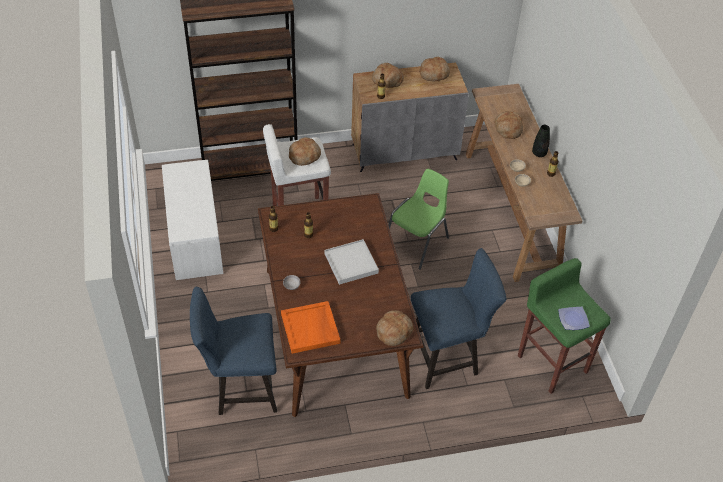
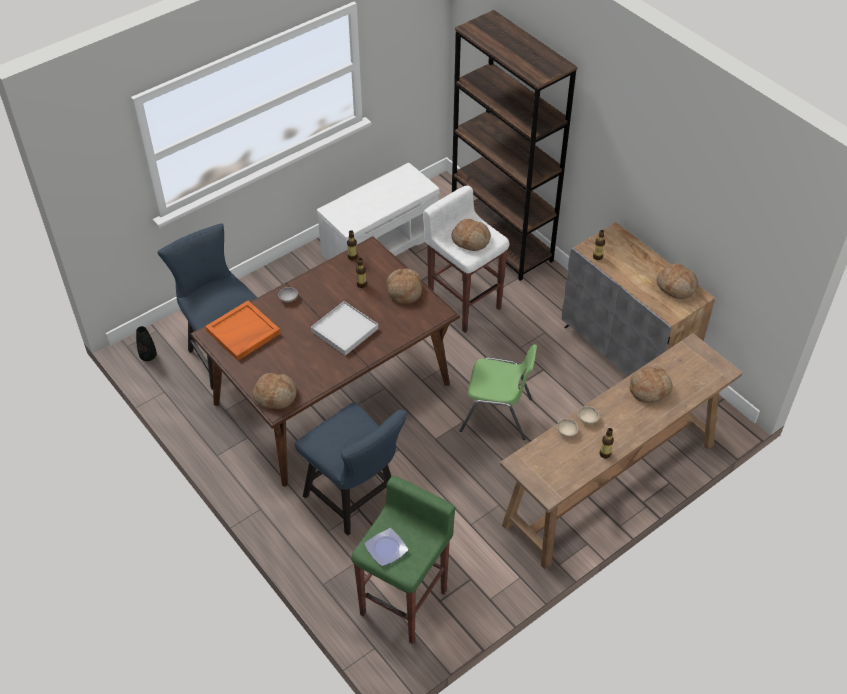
camera: 65 degrees right, 0 degrees up
bread [372,63,404,88] -> bread moved to [386,269,422,304]
black vase [532,125,550,157] -> black vase moved to [136,326,157,361]

